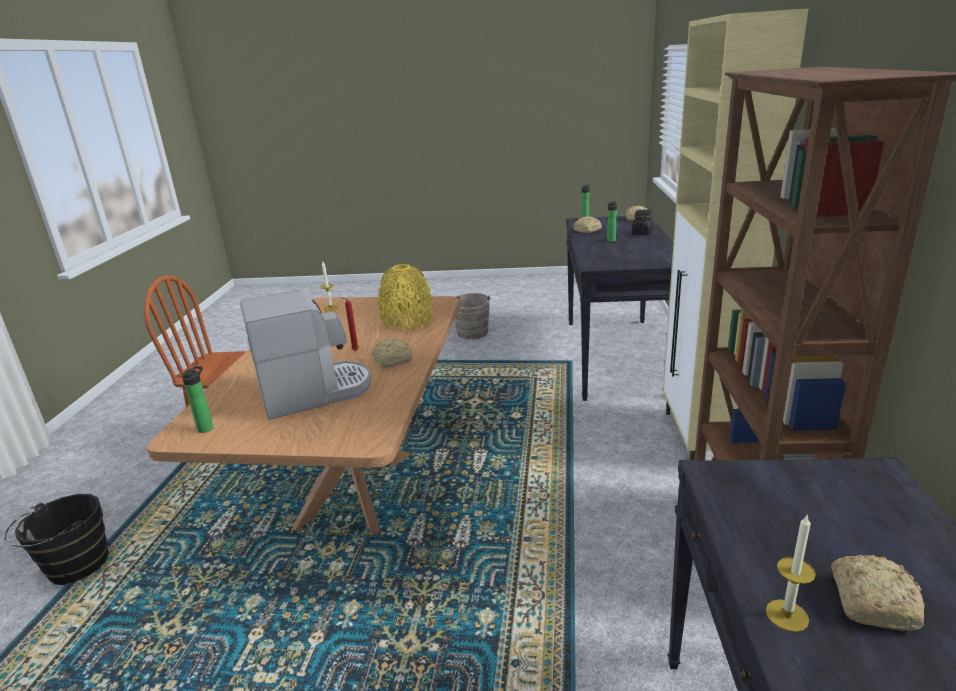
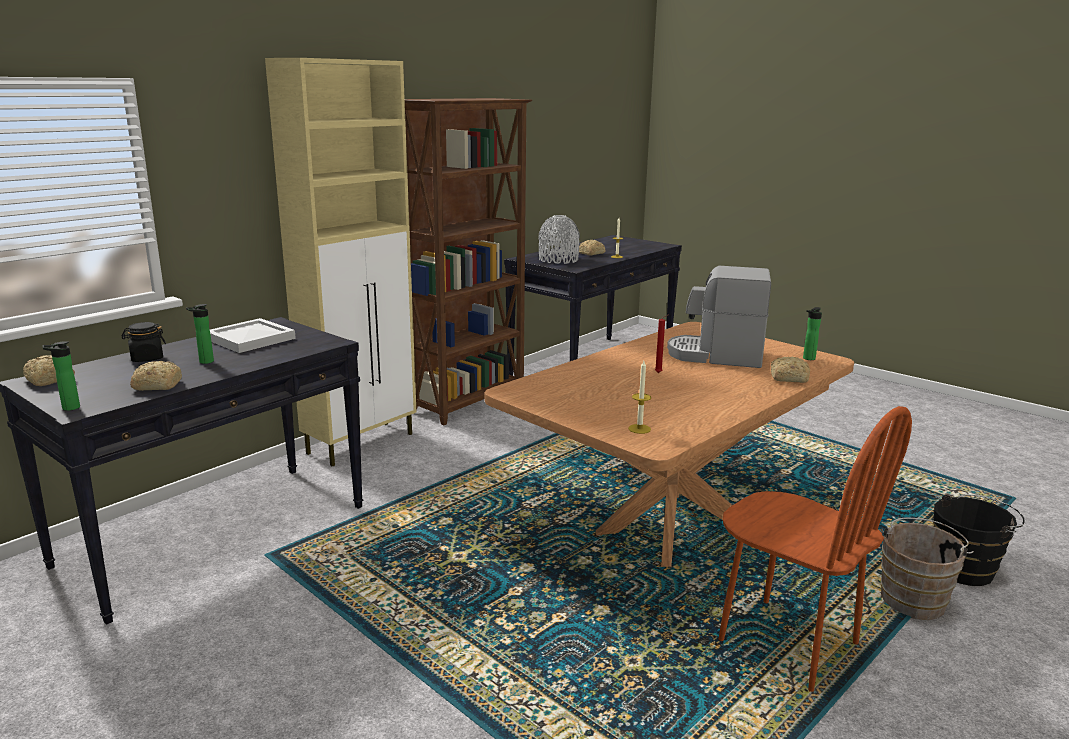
camera: 145 degrees left, 5 degrees down
bread [372,339,413,367] -> bread moved to [771,356,810,383]
yellow vase [378,264,433,330] -> none
brown bucket [454,293,492,339] -> brown bucket moved to [881,518,974,620]
none -> white tray [210,318,296,353]
none -> grey vase [538,215,580,264]

